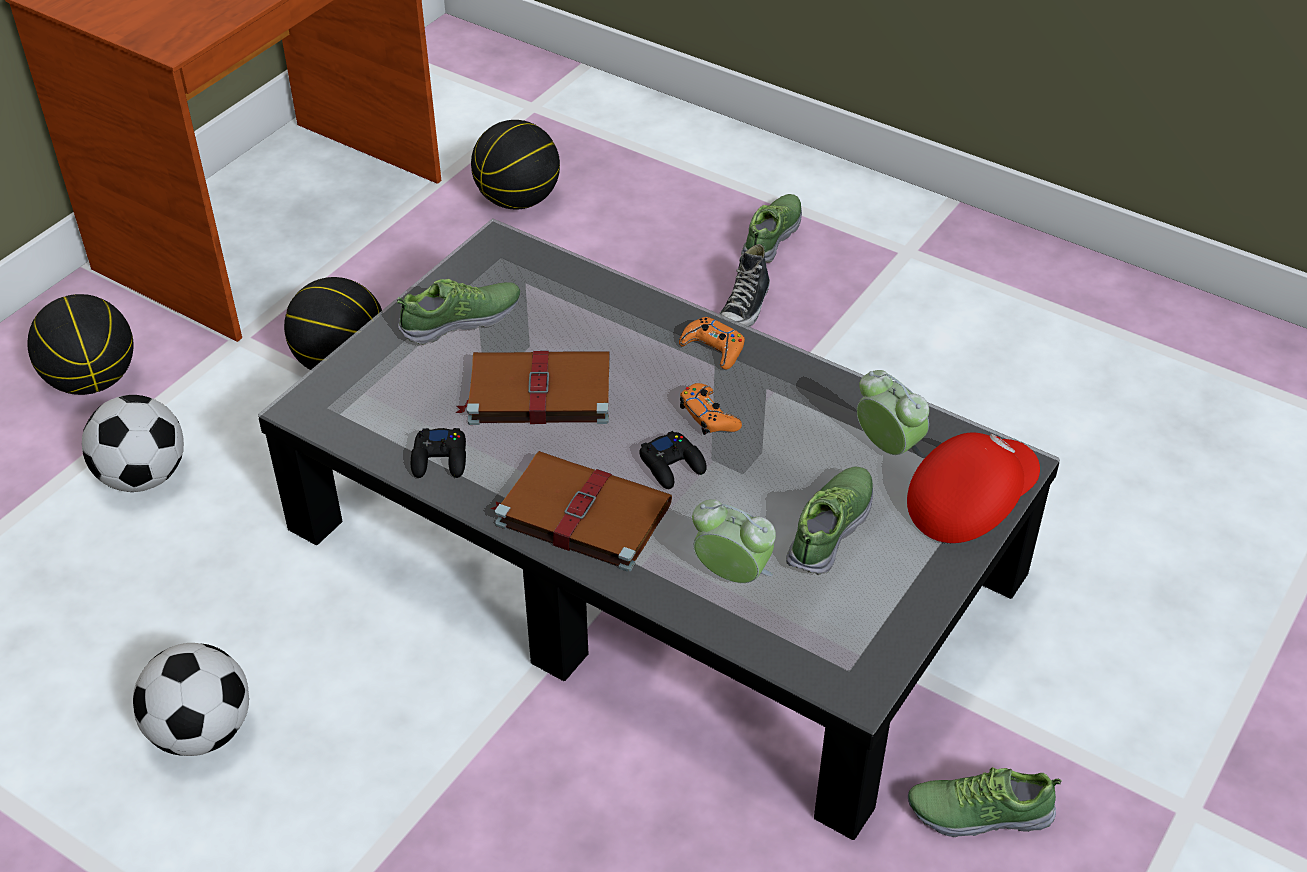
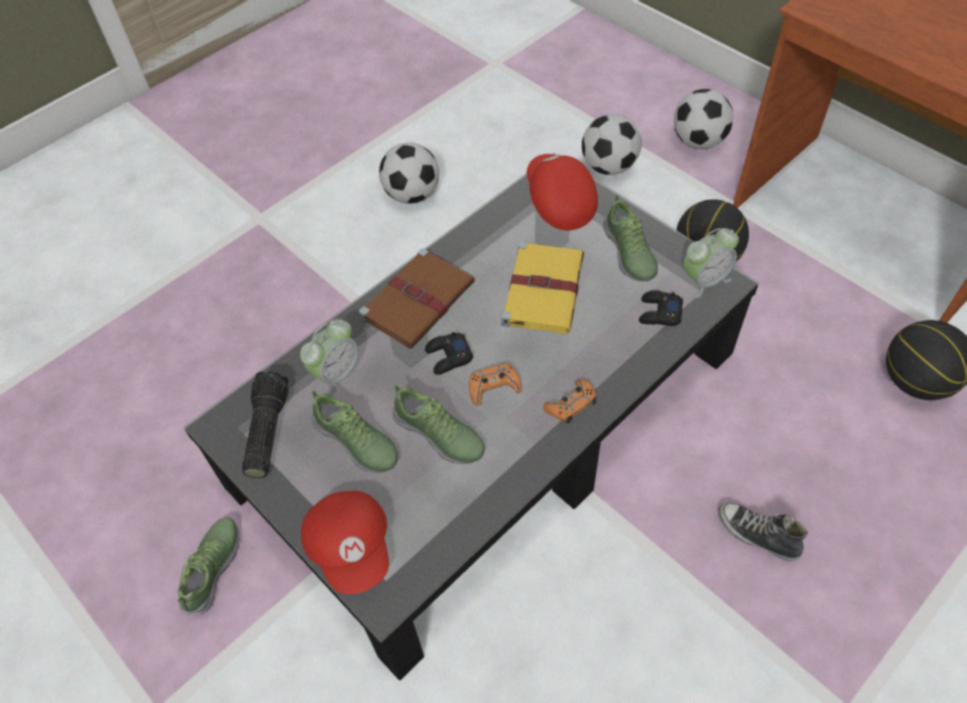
camera: 105 degrees right, 10 degrees up
basketball [27,294,134,395] -> football [674,89,733,149]
black game controller [411,428,466,478] -> black game controller moved to [639,290,683,326]
brown book [456,351,610,425] -> yellow book [501,242,584,334]
shoe [741,194,802,263] -> shoe moved to [392,385,484,464]
alarm clock [857,370,929,458] -> alarm clock moved to [683,228,739,299]
none -> flashlight [242,371,289,478]
none -> red cap [527,154,598,230]

